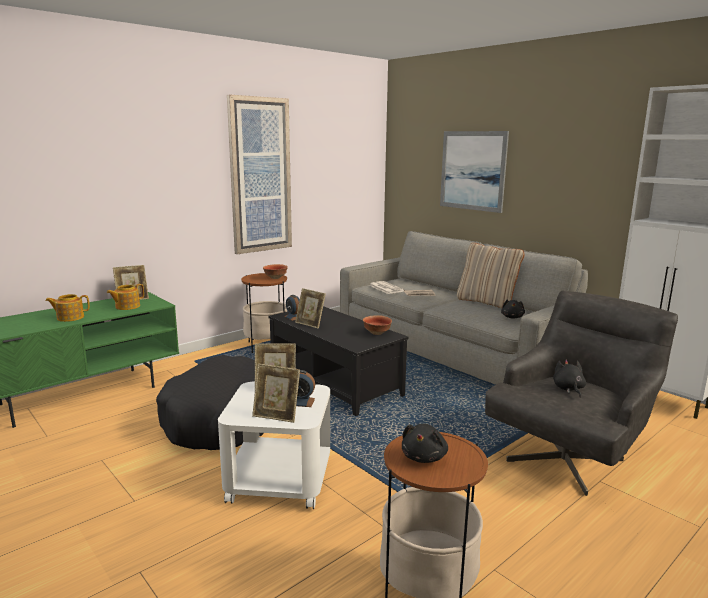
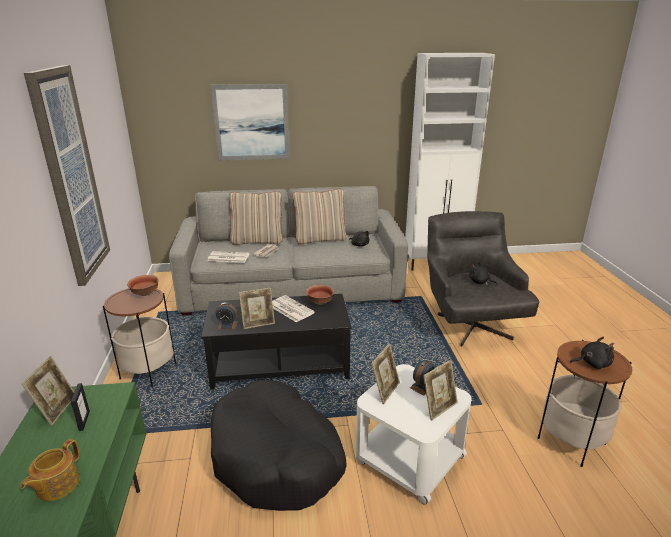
camera: 55 degrees left, 10 degrees up
teapot [107,284,144,310] -> picture frame [71,383,90,431]
black plush toy [402,424,448,463] -> black plush toy turned 60 degrees counterclockwise [570,337,614,369]
none -> beige pillow [229,191,283,245]
none -> newspaper [272,295,315,322]

